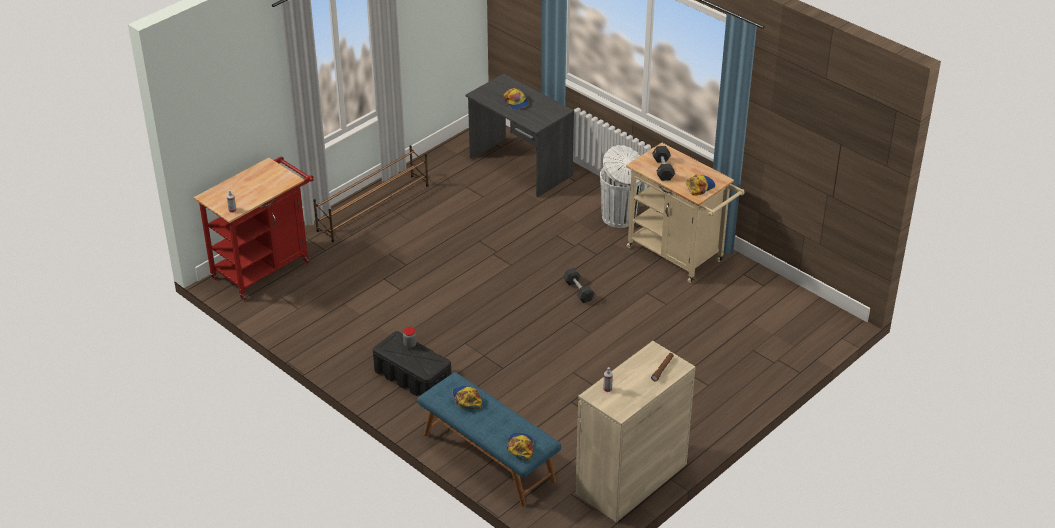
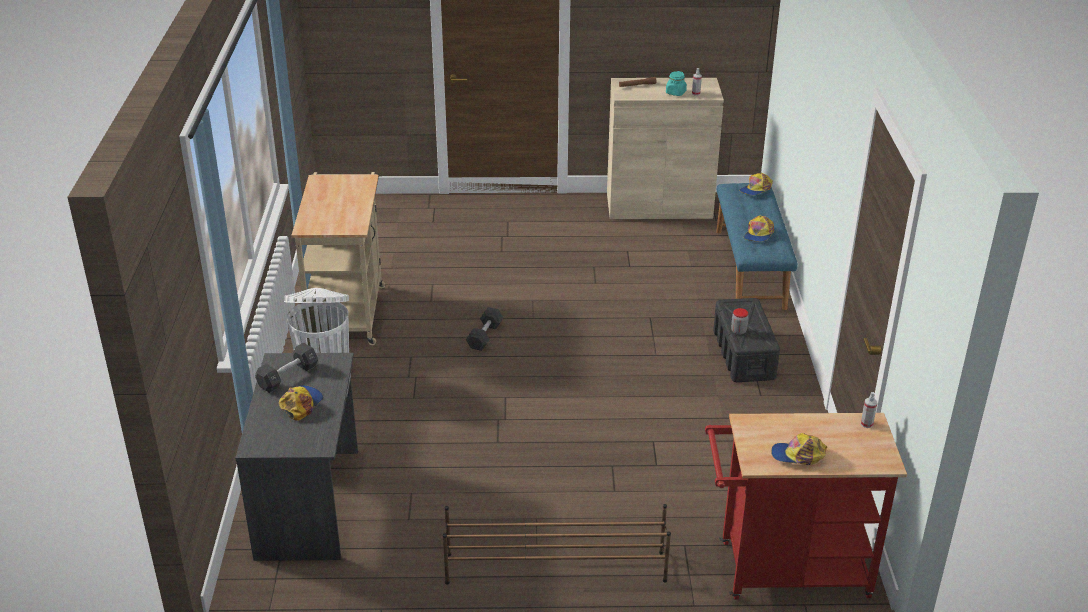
camera: 135 degrees left, 5 degrees down
black dumbbell [652,146,675,181] -> black dumbbell moved to [255,342,318,393]
cap [686,174,715,196] -> cap moved to [771,433,827,465]
none -> turquoise jar [666,71,687,96]

